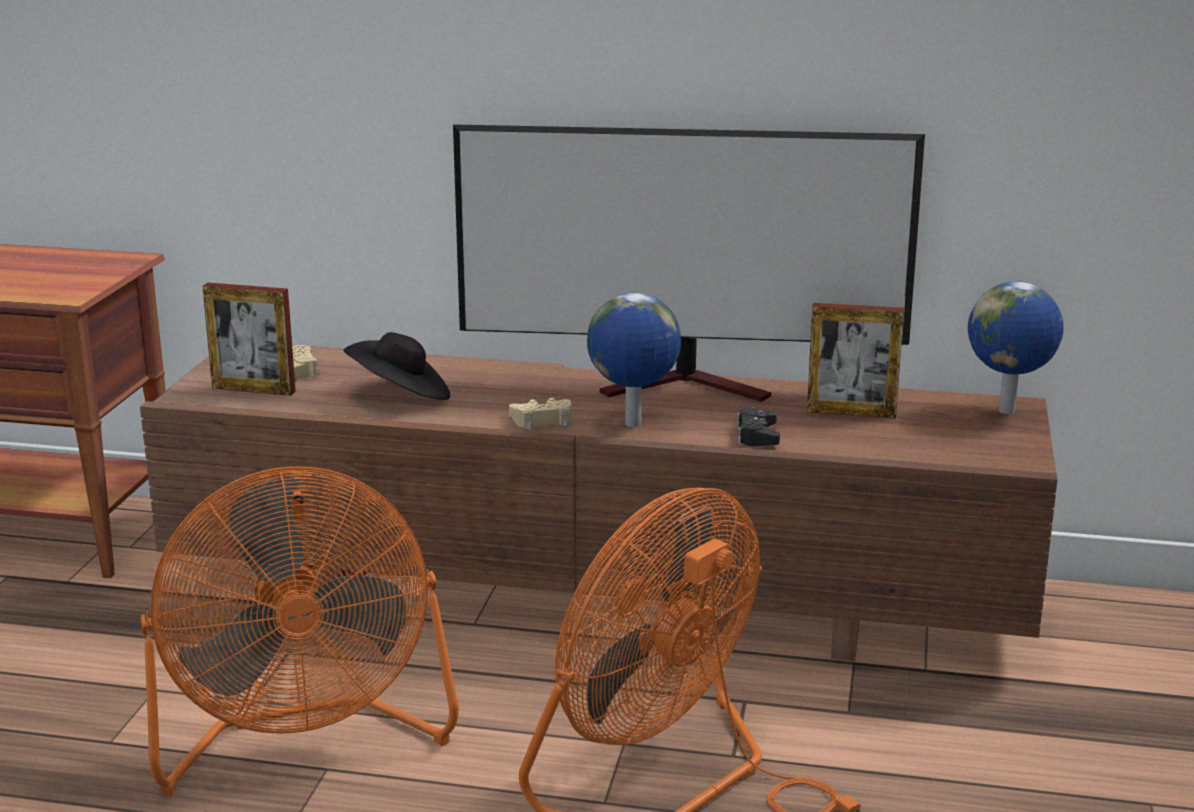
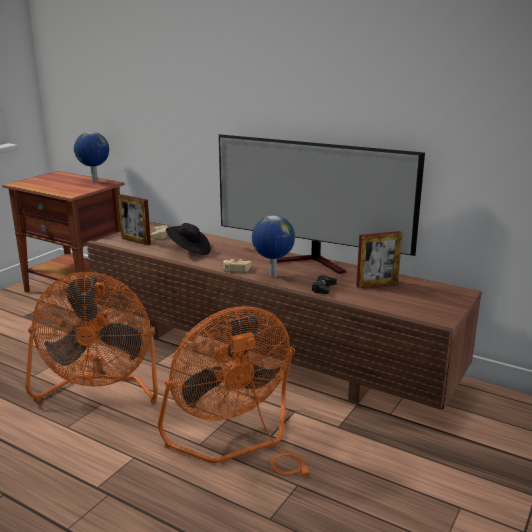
camera: 20 degrees right, 0 degrees up
picture frame [807,303,904,419] -> picture frame turned 45 degrees counterclockwise [356,231,402,288]
globe [968,281,1064,414] -> globe moved to [74,132,109,182]

